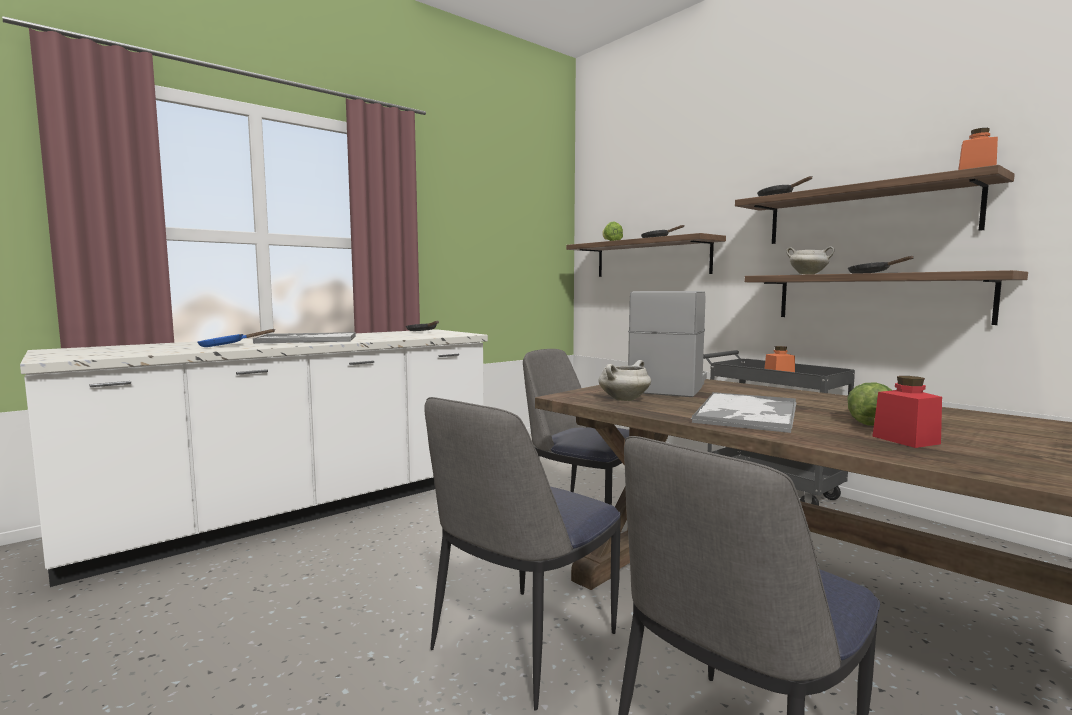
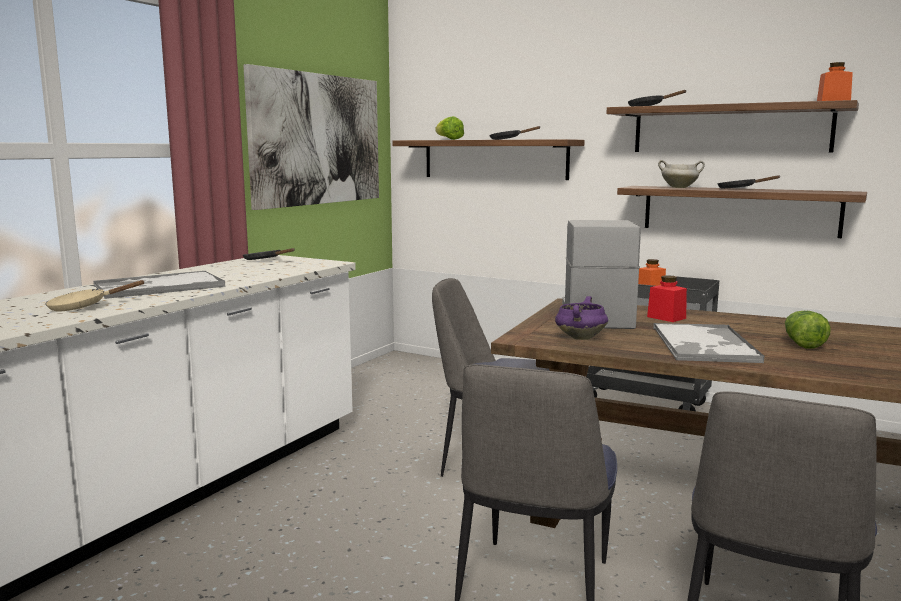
camera: 20 degrees left, 5 degrees up
blue frying pan [197,329,276,347] -> beige frying pan [45,280,145,312]
white cooking pot [598,360,651,401] -> purple cooking pot [555,296,608,340]
red jar [872,376,942,448] -> red jar moved to [647,275,687,322]
none -> picture [243,64,379,210]

